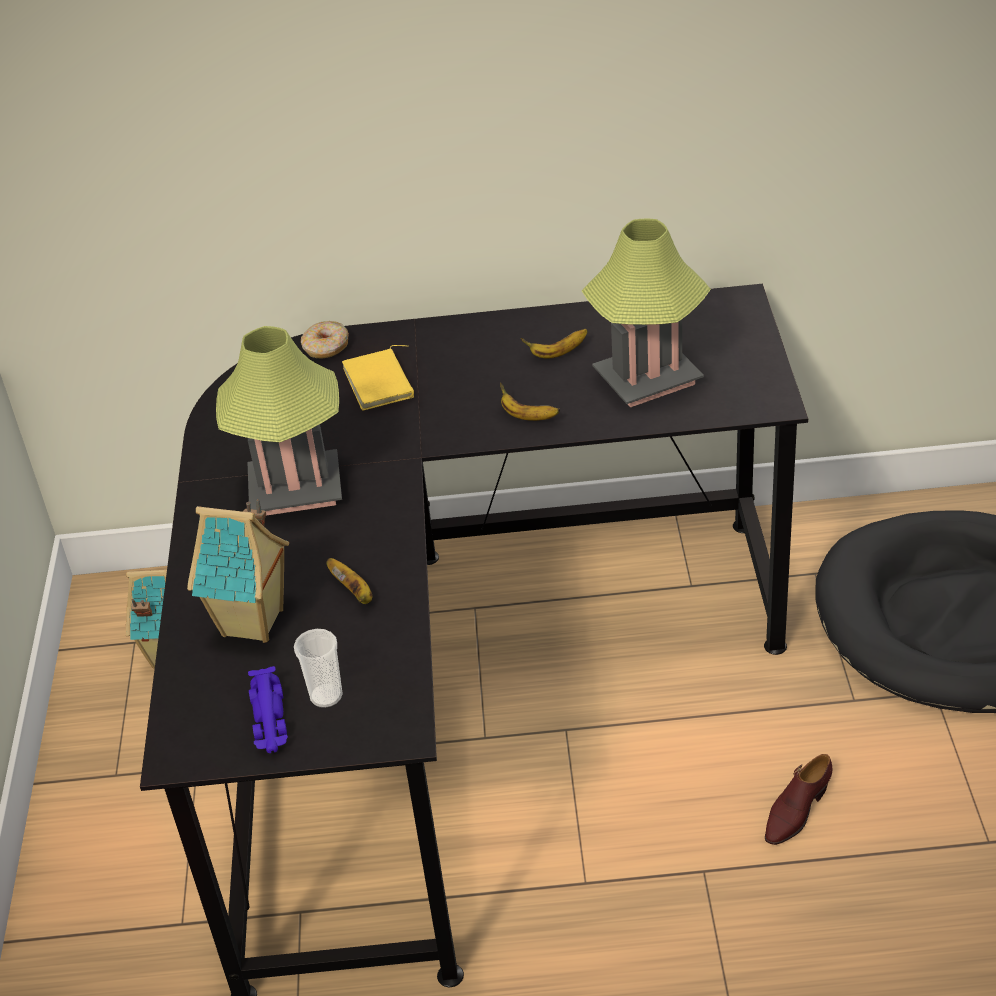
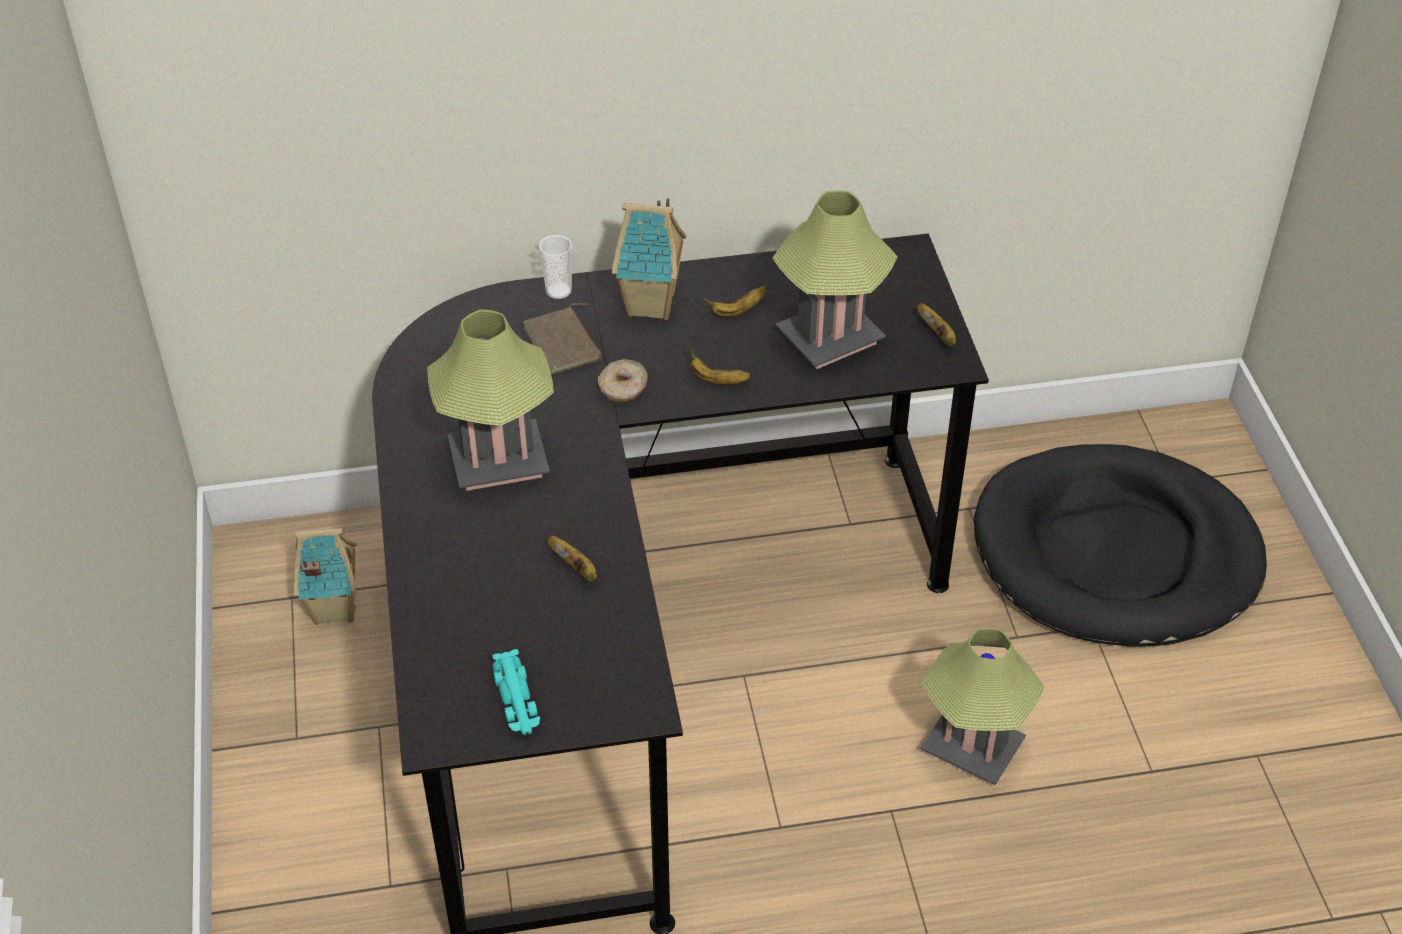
camera: 10 degrees left, 5 degrees up
toy house [187,499,289,643] -> toy house moved to [612,198,686,320]
purple toy car [248,666,288,753] -> turquoise toy car [492,649,540,735]
cup [294,629,343,708] -> cup moved to [538,235,573,299]
donut [301,321,349,359] -> donut moved to [598,359,648,402]
yellow book [342,345,414,411] -> brown book [524,303,602,375]
brown shoe [765,754,832,845] -> table lamp [920,628,1044,785]
none -> banana [917,303,956,346]

